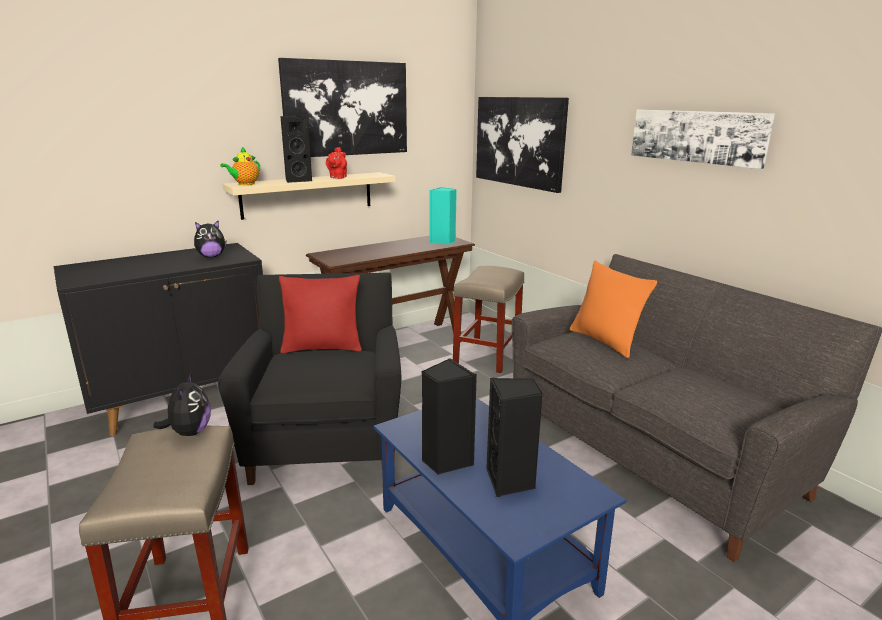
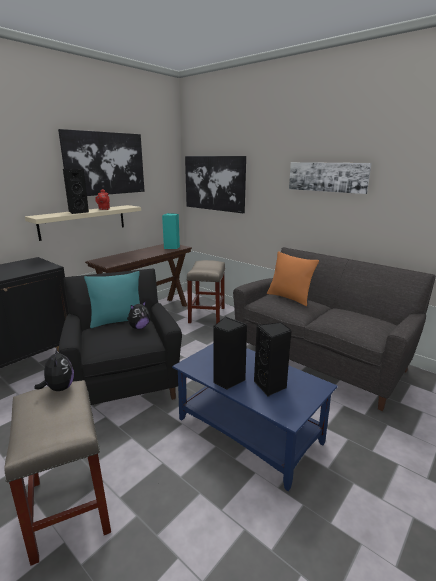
camera: 15 degrees left, 0 degrees up
plush toy [194,220,227,257] -> plush toy moved to [127,301,150,329]
teapot [220,147,260,185] -> none
red pillow [279,275,362,354] -> turquoise pillow [84,271,140,328]

